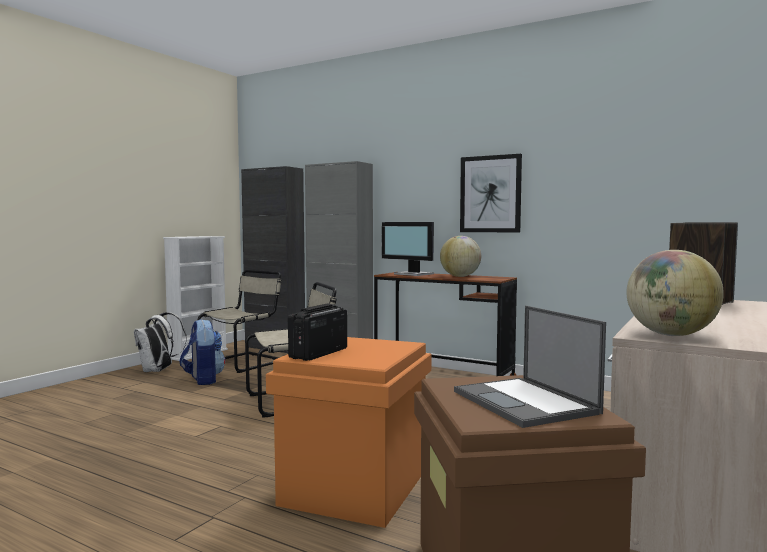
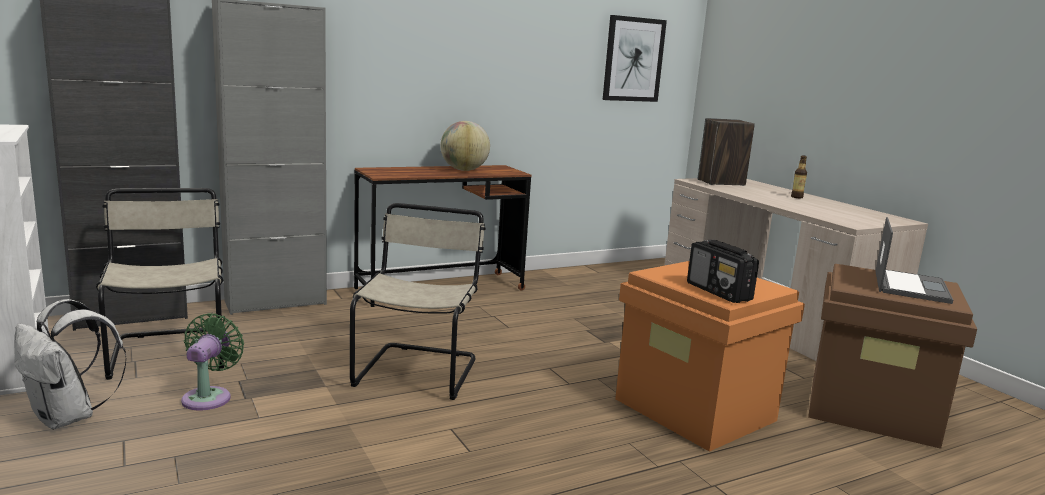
camera: 60 degrees left, 10 degrees up
backpack [179,319,225,385] -> green fan [181,313,244,410]
monitor [382,222,434,276] -> none
laptop [454,306,606,428] -> laptop turned 75 degrees counterclockwise [875,217,953,304]
picture [460,154,522,233] -> picture moved to [603,15,667,102]
globe [627,250,724,336] -> none
none -> bottle [791,155,807,198]

